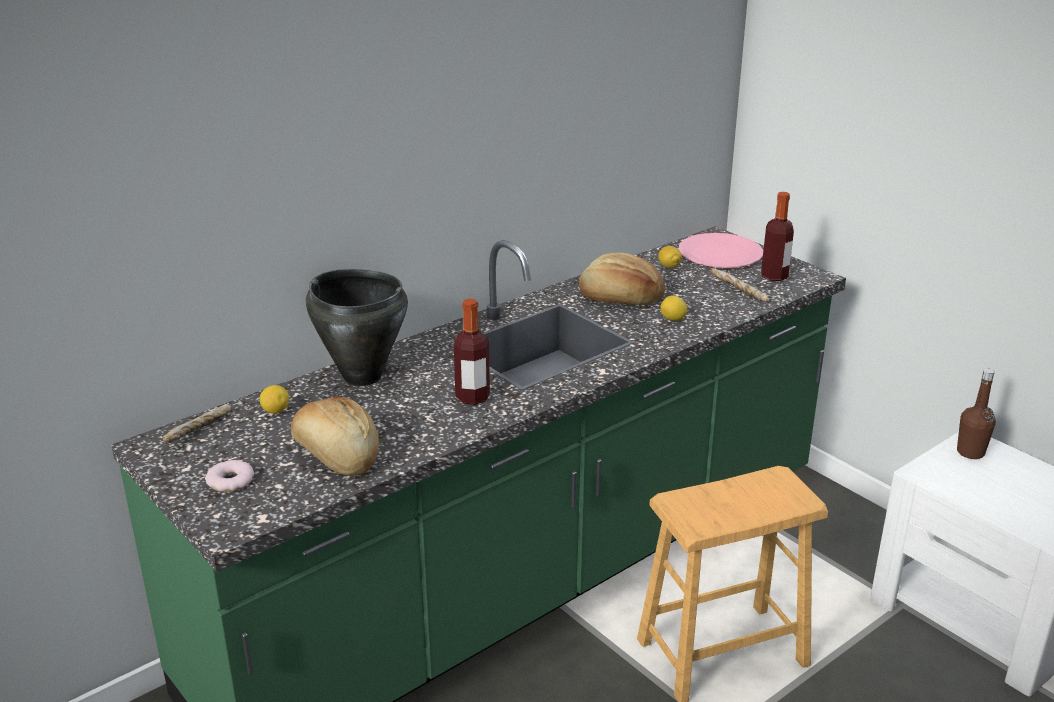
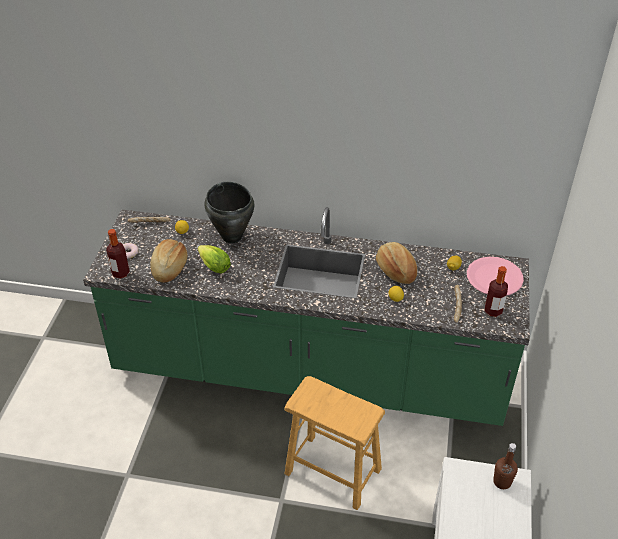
camera: 50 degrees right, 15 degrees up
bottle [454,299,490,405] -> bottle moved to [106,229,130,279]
none -> lettuce [198,245,231,273]

